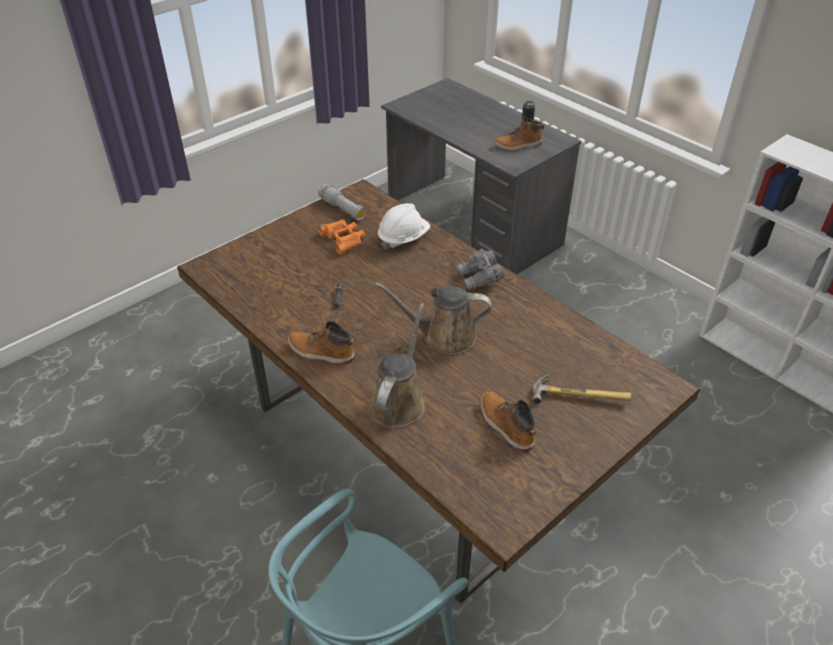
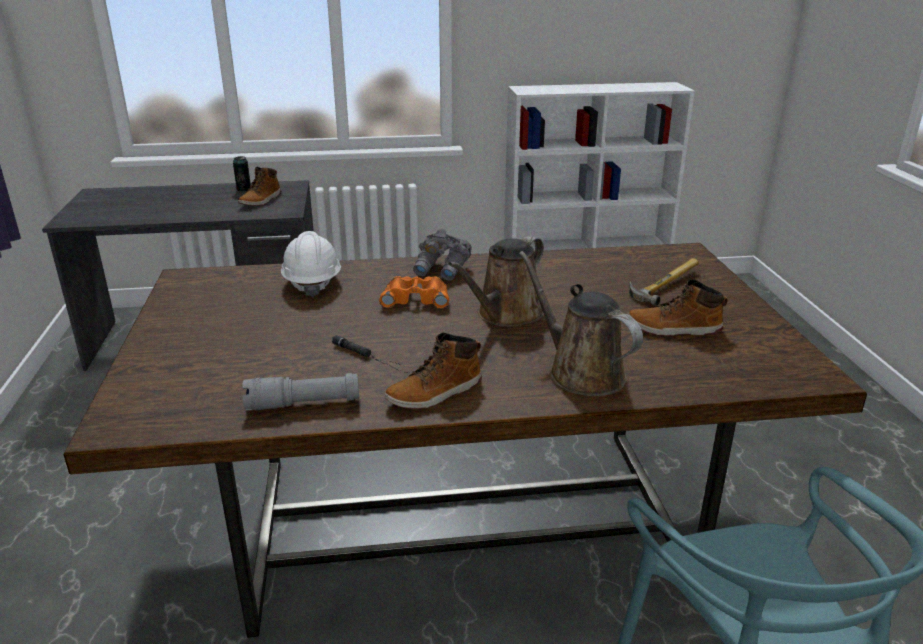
camera: 55 degrees left, 15 degrees down
grey flashlight [318,184,366,220] -> grey flashlight moved to [242,373,359,410]
orange binoculars [318,219,365,255] -> orange binoculars moved to [379,276,449,309]

